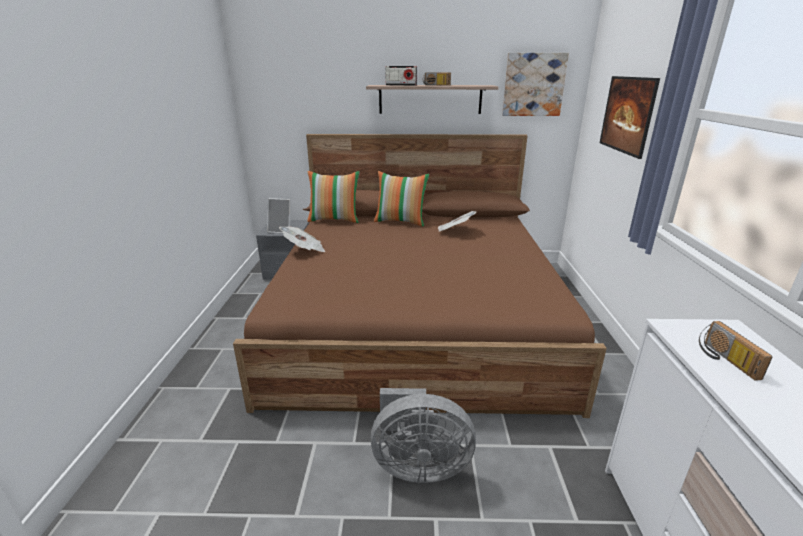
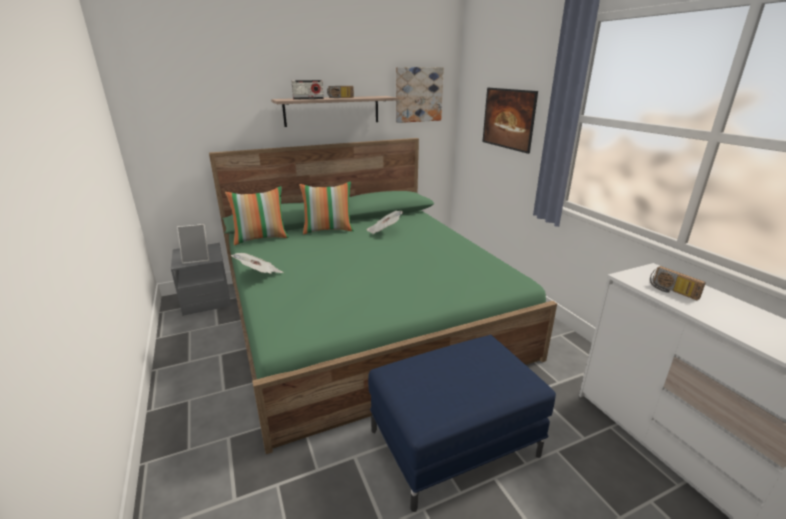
camera: 25 degrees left, 0 degrees up
brown bed [233,134,607,418] -> green bed [209,138,557,454]
grey fan [371,388,476,483] -> blue ottoman [368,335,556,512]

